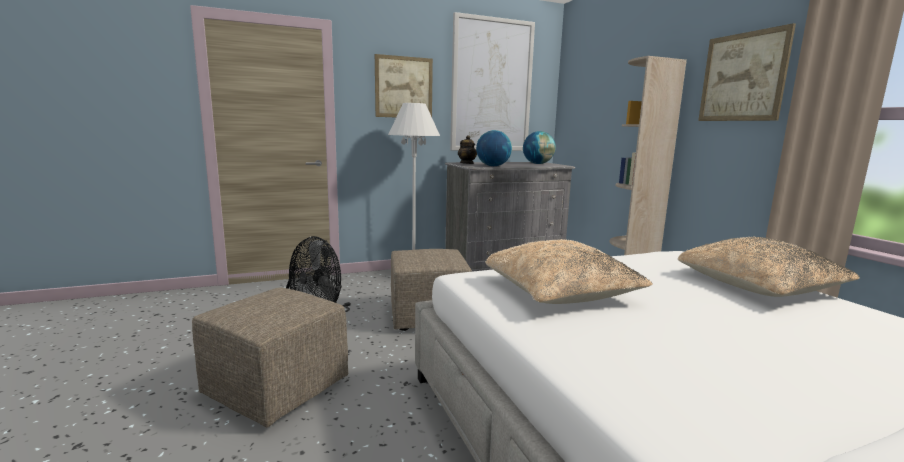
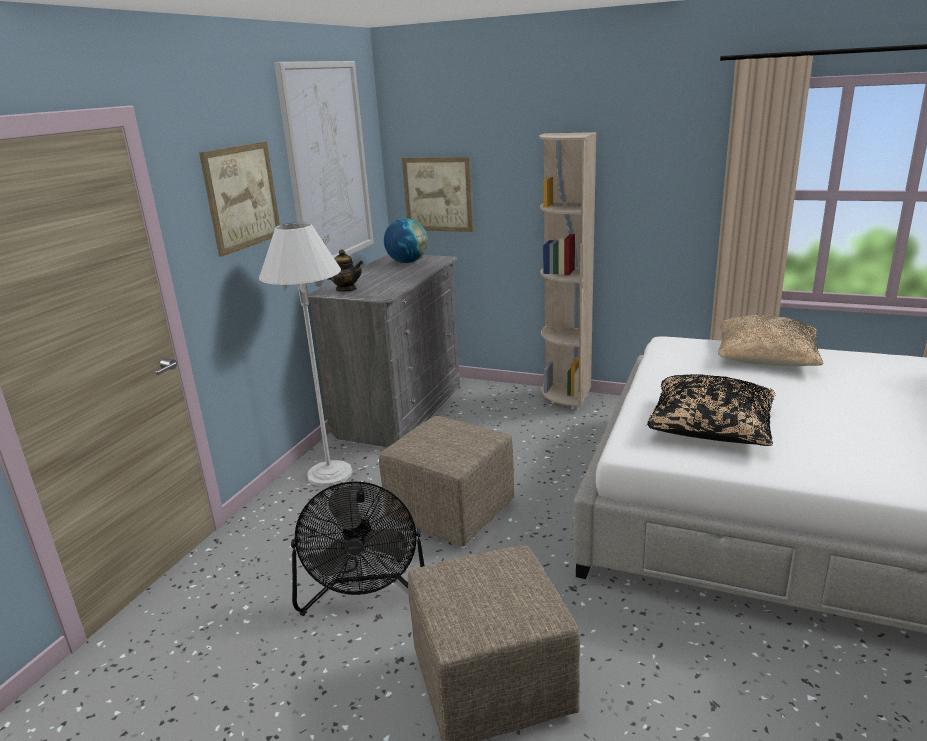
camera: 45 degrees left, 10 degrees up
globe [476,130,512,166] -> none
beige pillow [485,239,652,304] -> black pillow [647,374,775,446]
picture [698,23,796,121] -> picture moved to [402,157,473,232]

